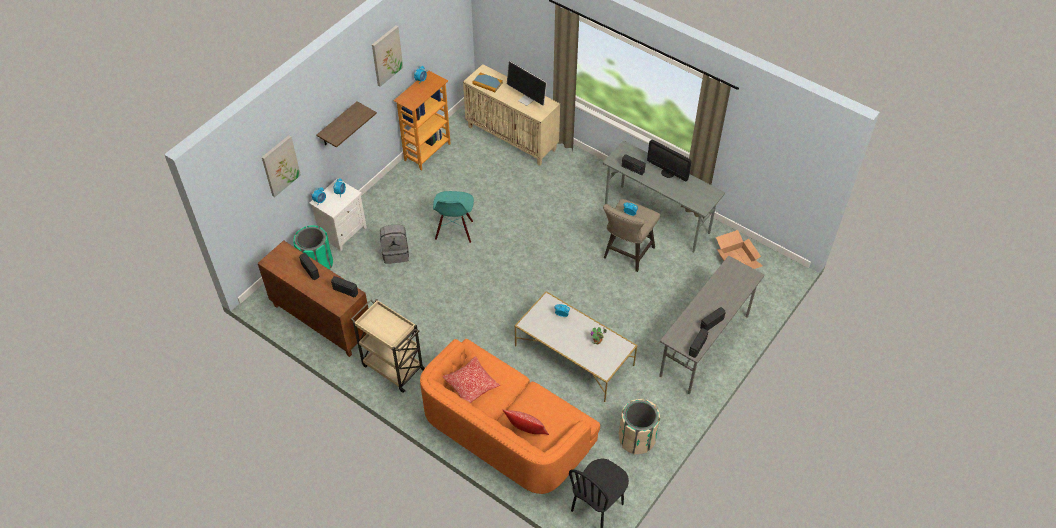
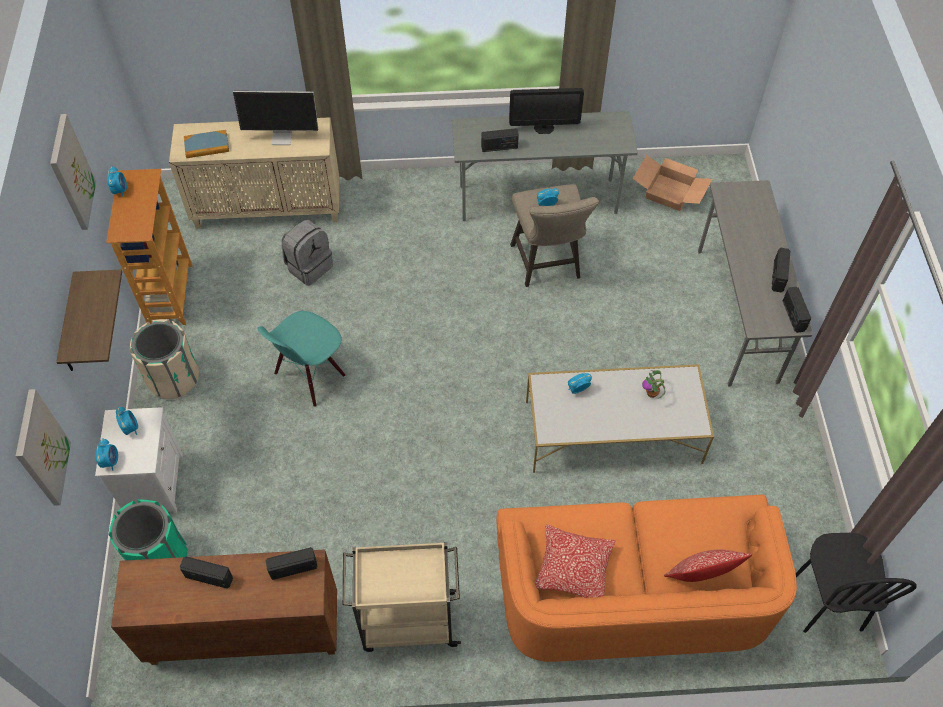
camera: 40 degrees left, 5 degrees up
grey backpack [380,225,409,264] -> grey backpack moved to [282,220,333,286]
turquoise chair [433,191,474,243] -> turquoise chair turned 75 degrees clockwise [257,311,346,407]
beige trash can [619,399,660,454] -> beige trash can moved to [130,319,199,399]

